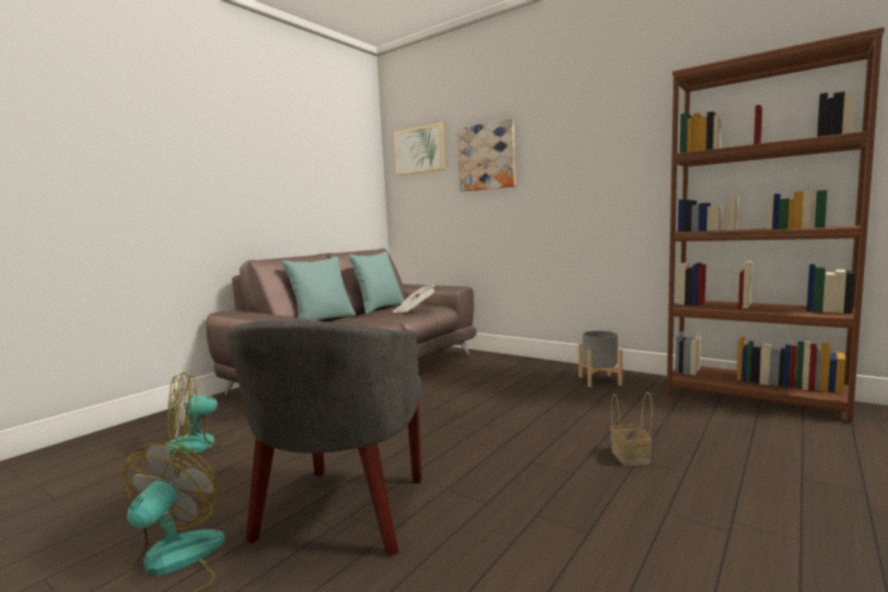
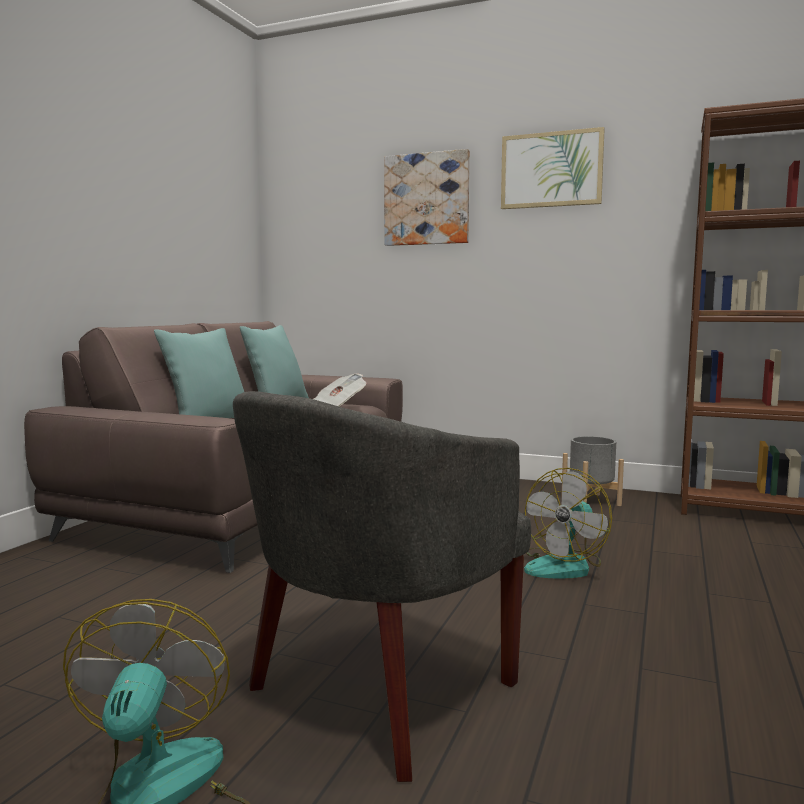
camera: 15 degrees left, 0 degrees up
fan [166,372,240,453] -> fan moved to [524,468,612,579]
grey armchair [227,320,422,556] -> grey armchair turned 45 degrees clockwise [233,391,531,782]
picture [394,122,445,175] -> picture moved to [501,127,605,209]
basket [611,392,652,466] -> none

